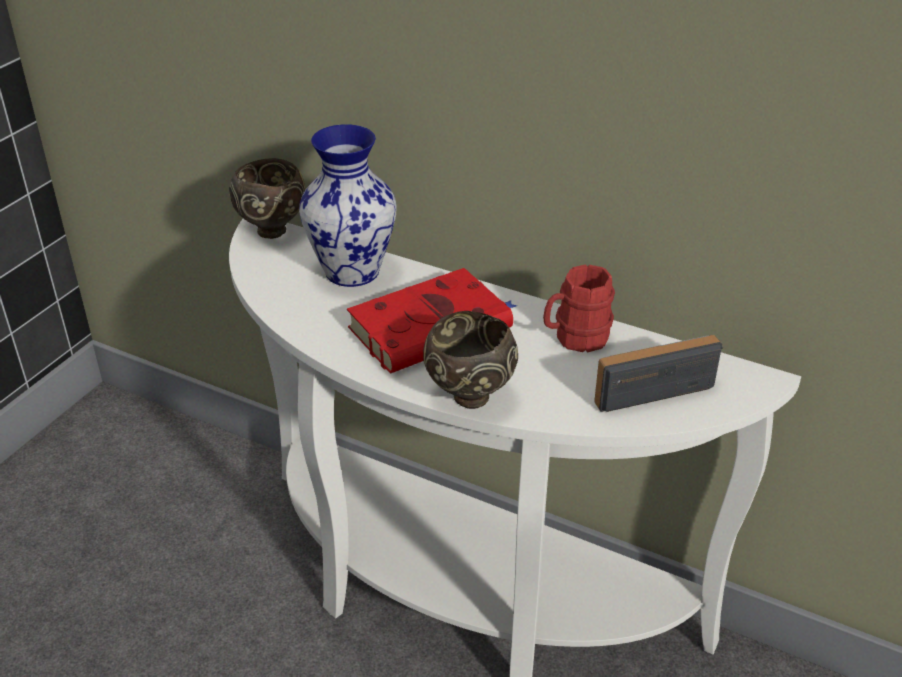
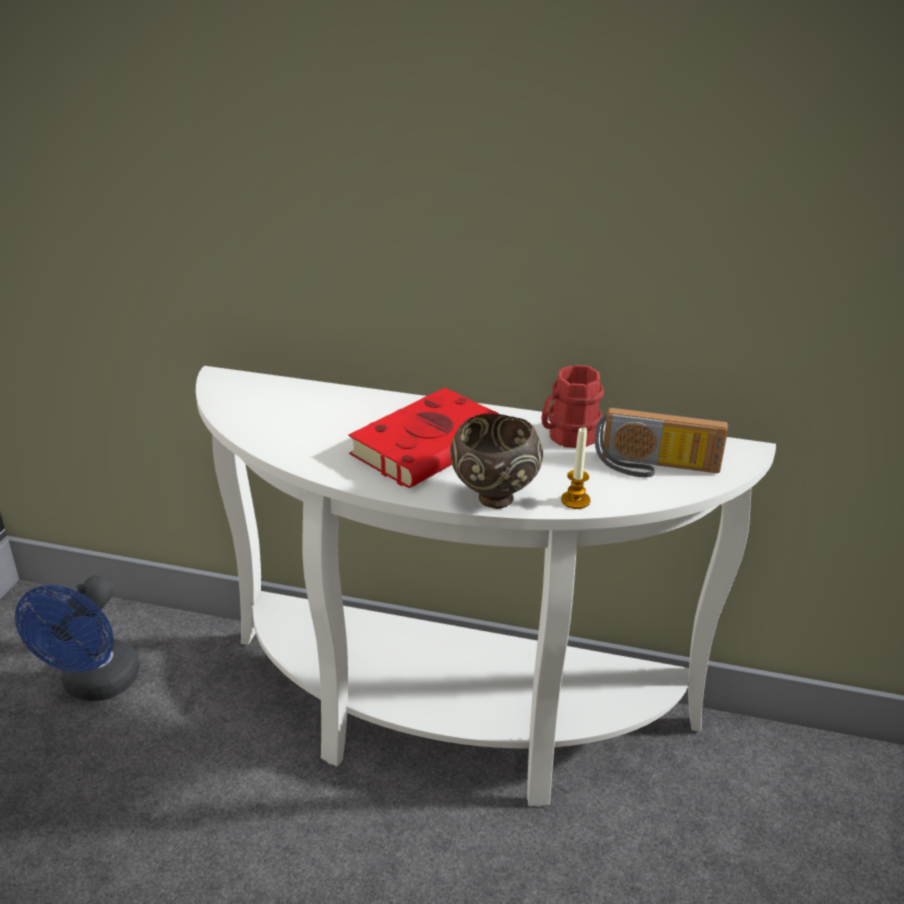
camera: 15 degrees left, 5 degrees down
brown bowl [229,158,305,239] -> none
vase [299,124,397,287] -> none
radio [594,335,723,412] -> radio turned 135 degrees counterclockwise [595,407,728,477]
none -> blue fan [15,576,140,701]
none -> candle [561,427,590,509]

